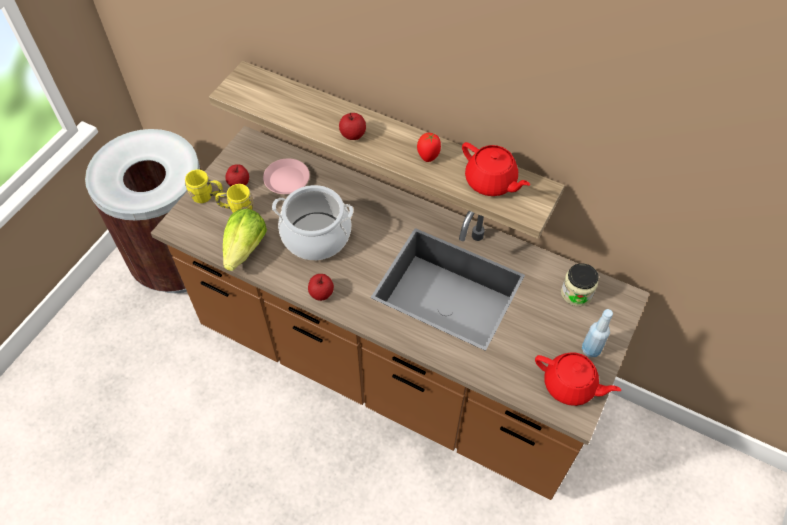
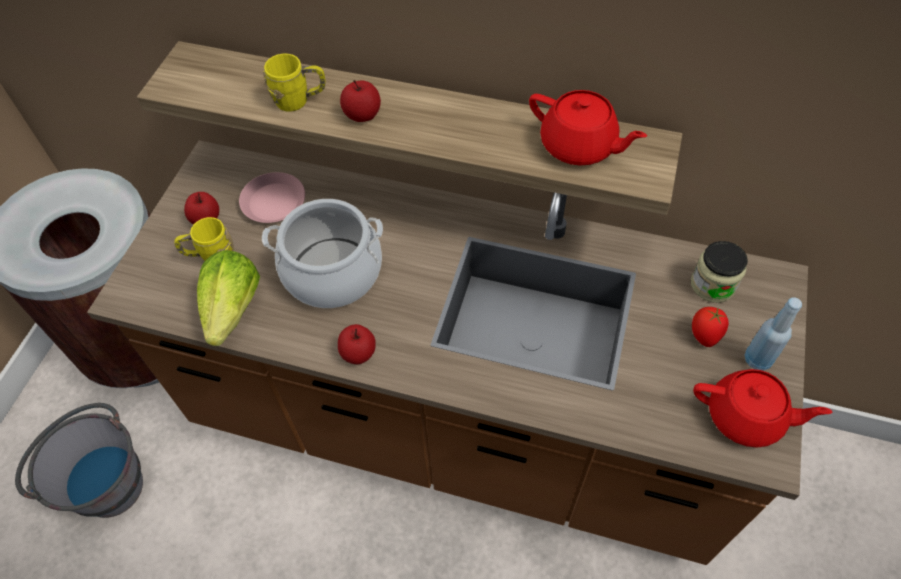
camera: 10 degrees left, 0 degrees up
yellow mug [185,170,223,203] -> yellow mug moved to [263,54,325,112]
tomato [417,133,441,162] -> tomato moved to [692,307,729,347]
none -> grey bucket [15,403,143,518]

